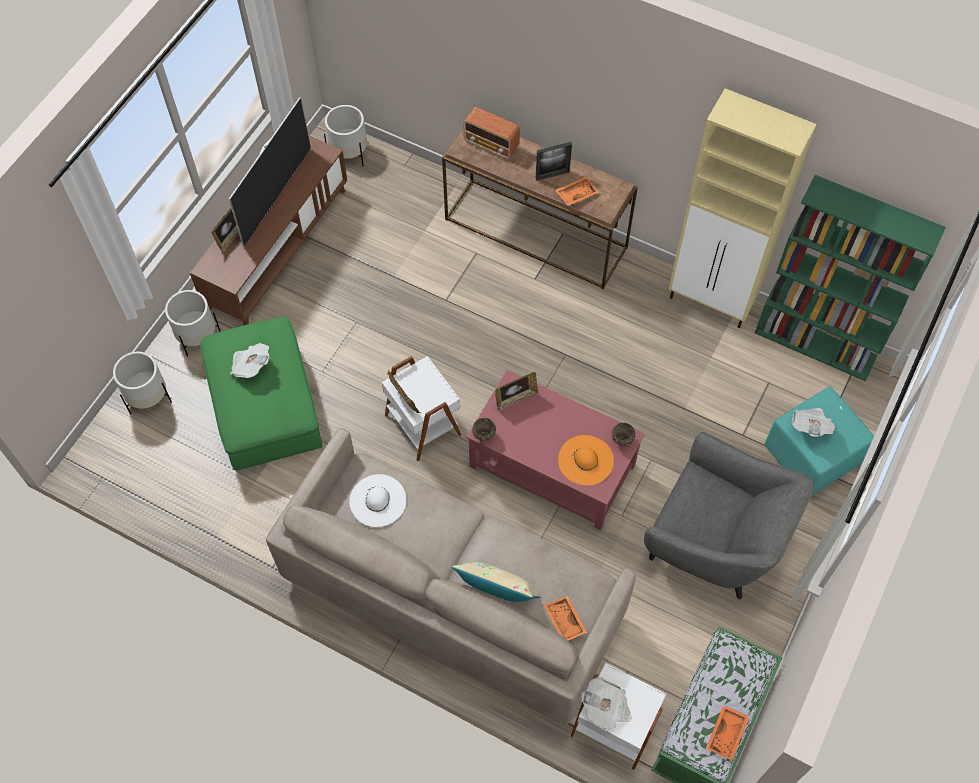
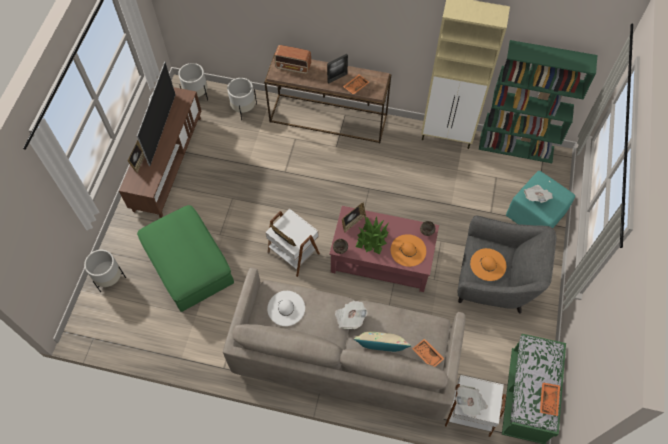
camera: 15 degrees left, 0 degrees up
white planter [165,290,221,356] -> white planter moved to [227,78,257,120]
newspaper [230,343,269,378] -> newspaper moved to [335,301,368,329]
none -> potted plant [356,215,389,254]
none -> orange hat [470,248,506,281]

